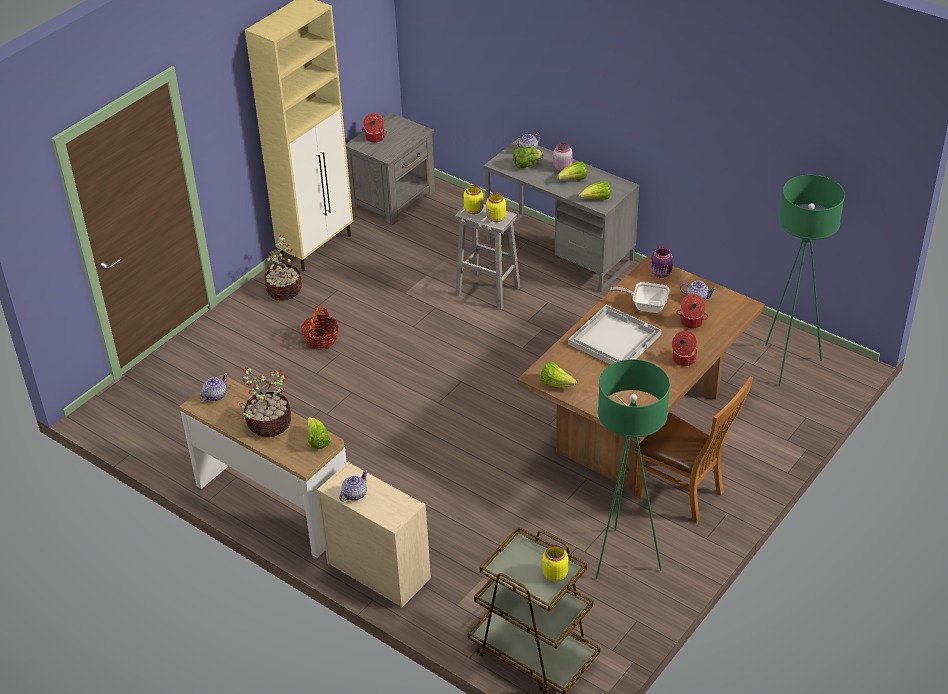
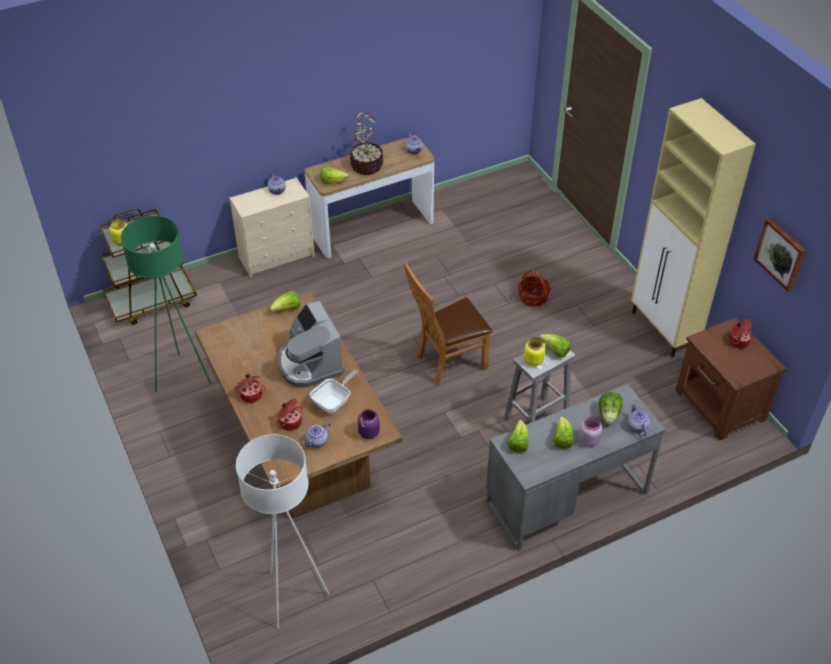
camera: 115 degrees right, 5 degrees up
potted plant [264,235,302,301] -> none
grey nightstand [346,112,435,225] -> brown nightstand [675,318,786,441]
yellow jar [464,185,484,214] -> lettuce [539,334,570,358]
white tray [568,305,662,365] -> coffee machine [278,301,345,387]
brown chair [635,377,753,523] -> brown chair moved to [404,262,492,385]
green floor lamp [765,175,845,386] -> white floor lamp [236,434,329,629]
none -> picture [754,218,806,292]

